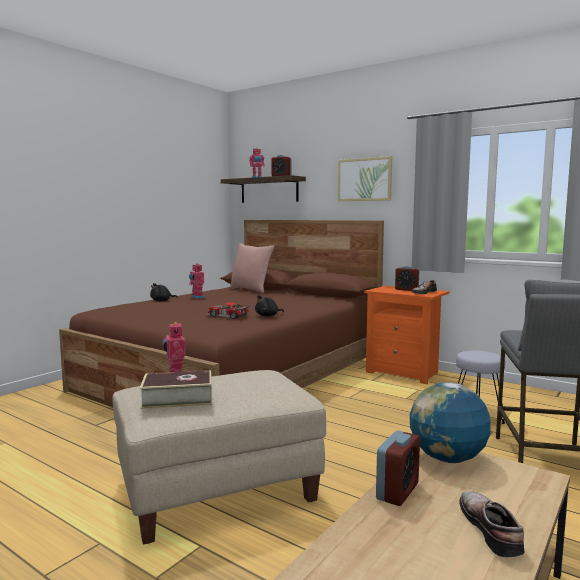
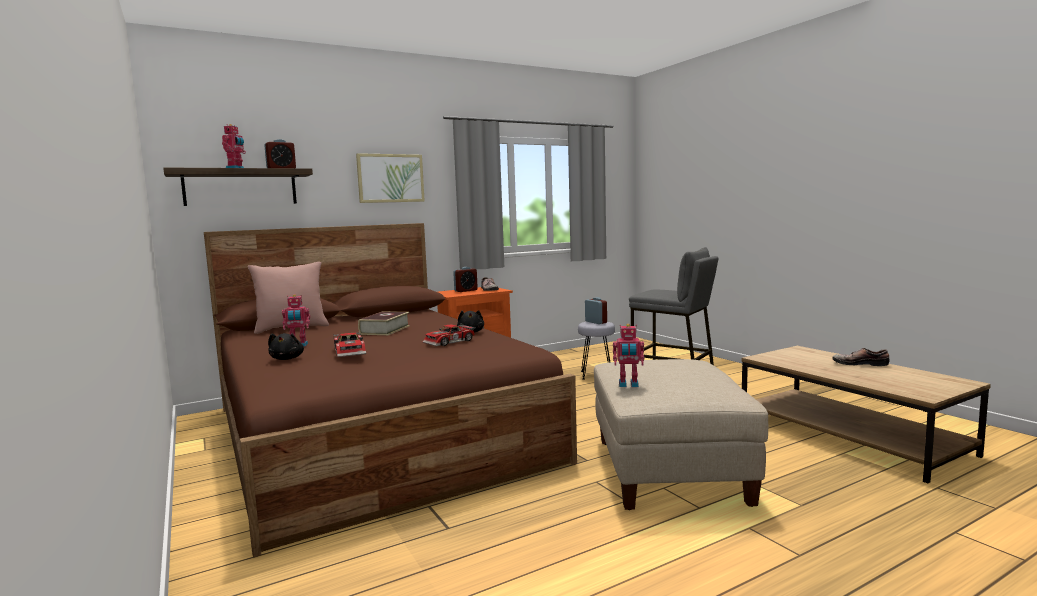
camera: 65 degrees left, 0 degrees up
book [140,370,212,409] -> book moved to [358,312,410,335]
alarm clock [376,430,420,506] -> alarm clock moved to [585,297,607,324]
globe [410,382,491,463] -> none
none -> toy car [333,332,366,357]

